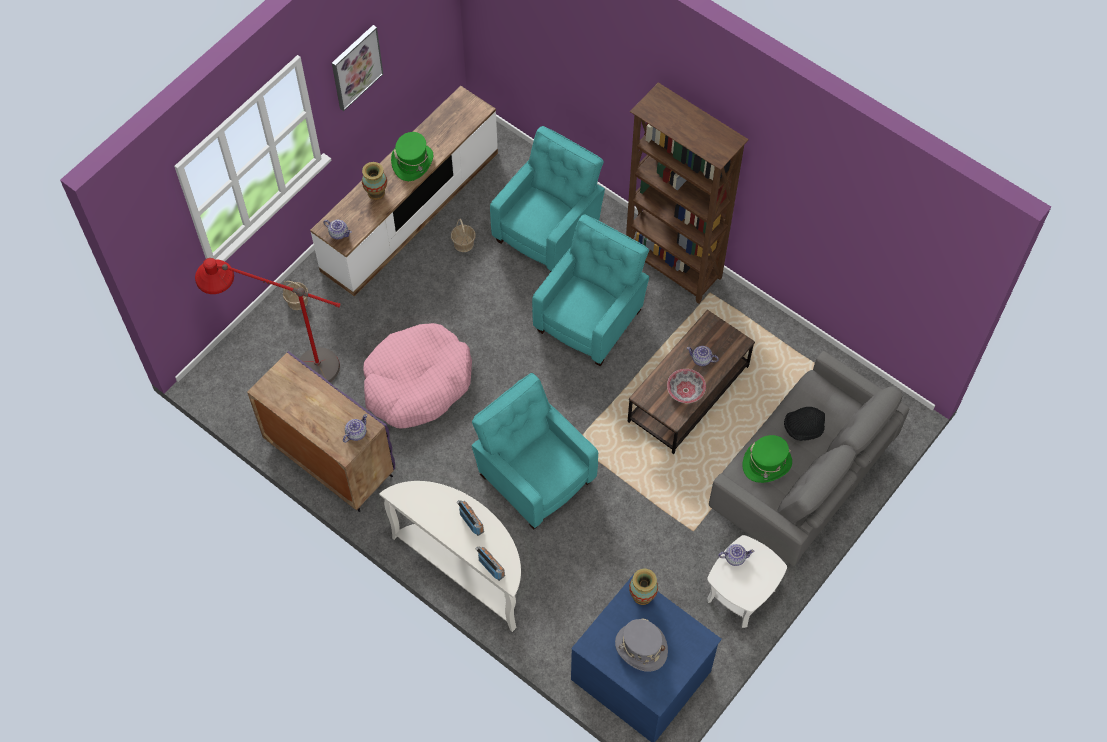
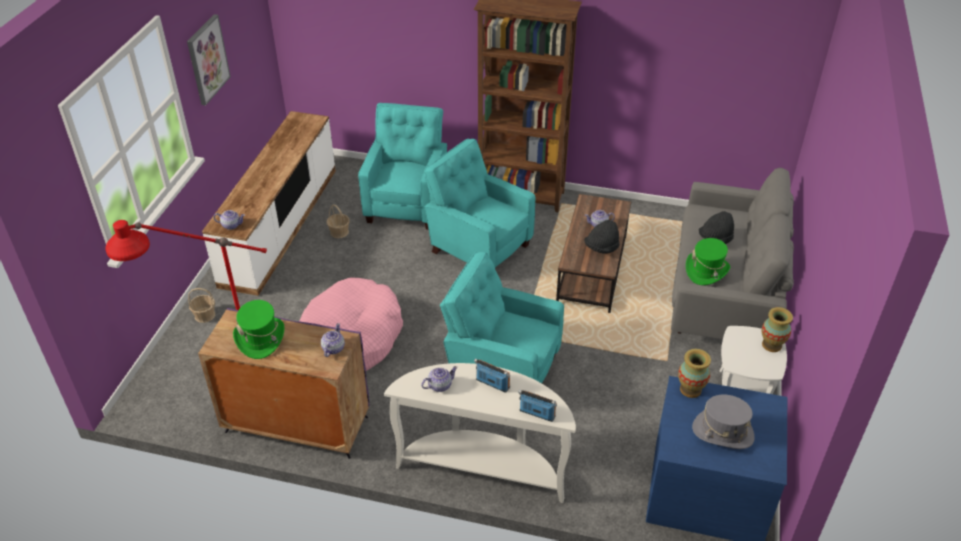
camera: 25 degrees left, 20 degrees down
vase [362,162,387,200] -> vase moved to [762,307,793,352]
green hat [391,132,434,181] -> green hat moved to [233,300,284,359]
turquoise armchair [532,214,649,366] -> turquoise armchair turned 60 degrees counterclockwise [424,139,535,267]
bowl [667,369,706,403] -> black hat [584,220,620,254]
teapot [718,544,755,566] -> teapot moved to [421,366,458,392]

